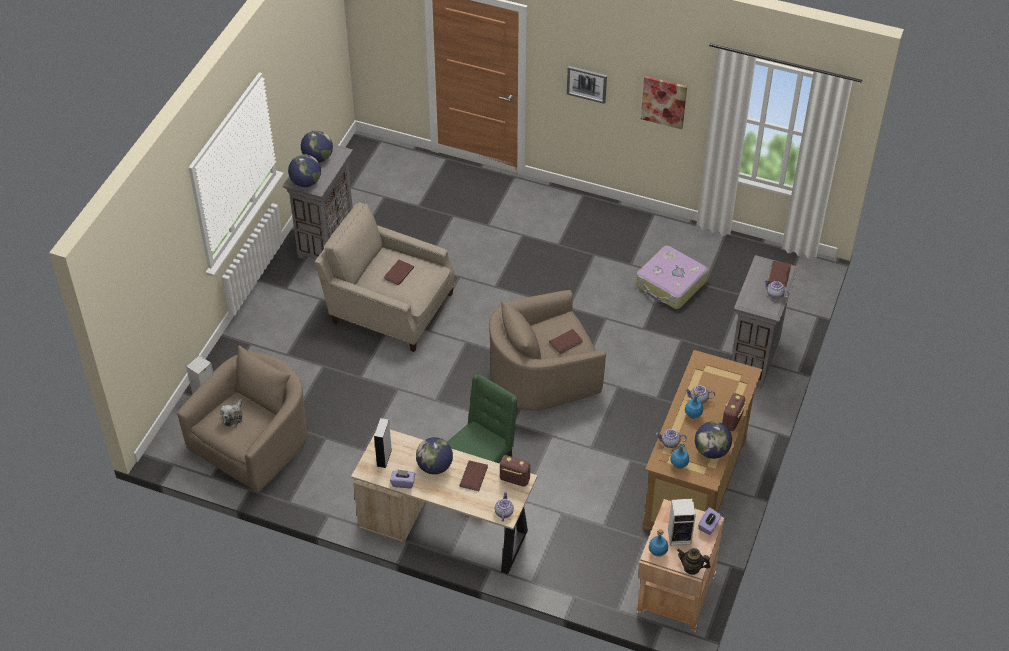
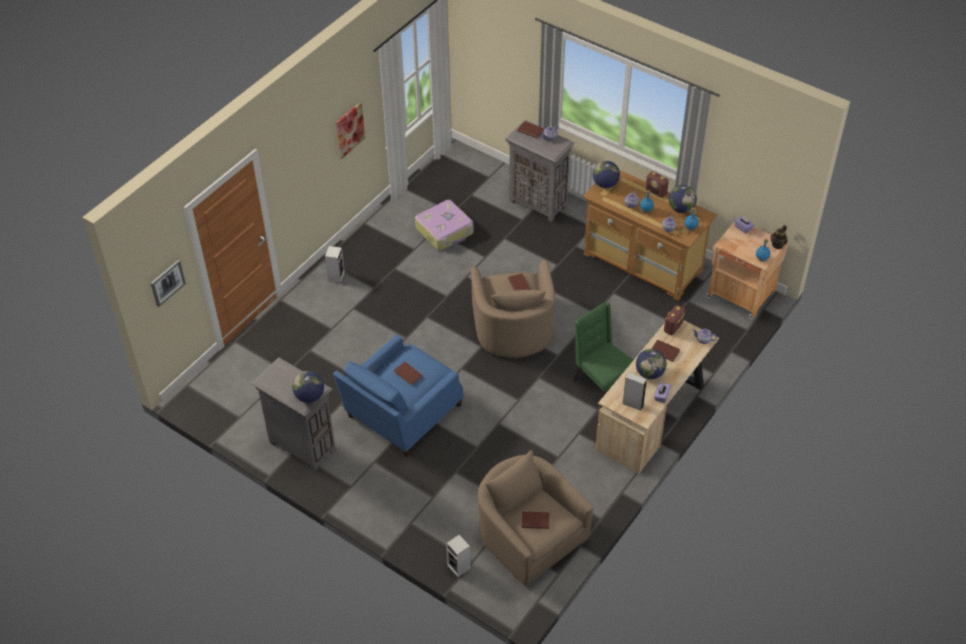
camera: 75 degrees left, 0 degrees up
plush toy [220,399,243,428] -> brown book [522,512,549,529]
globe [301,130,333,162] -> globe moved to [593,161,620,188]
beige armchair [315,202,455,352] -> blue armchair [333,335,464,457]
picture [567,66,607,104] -> picture moved to [151,260,186,307]
speaker [668,499,696,546] -> speaker moved to [325,246,345,283]

